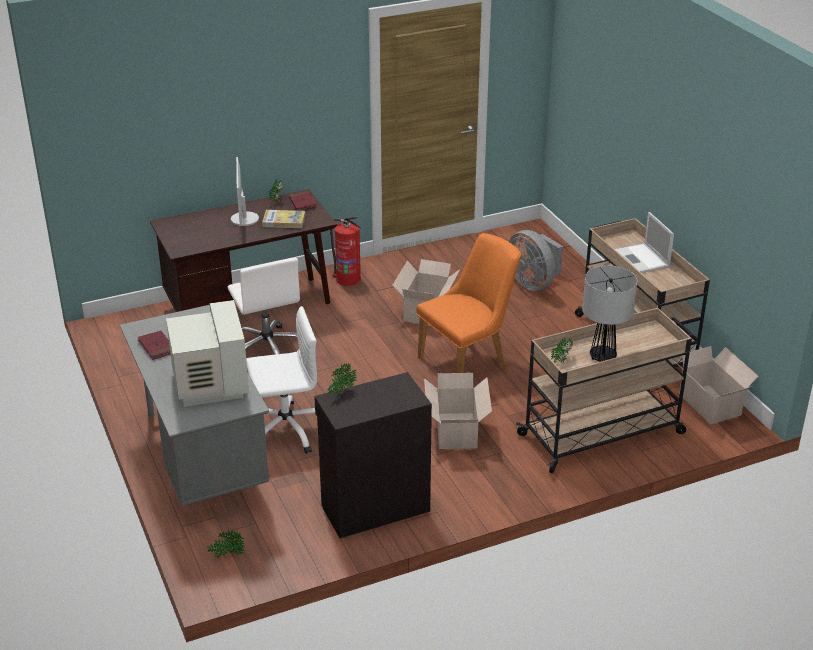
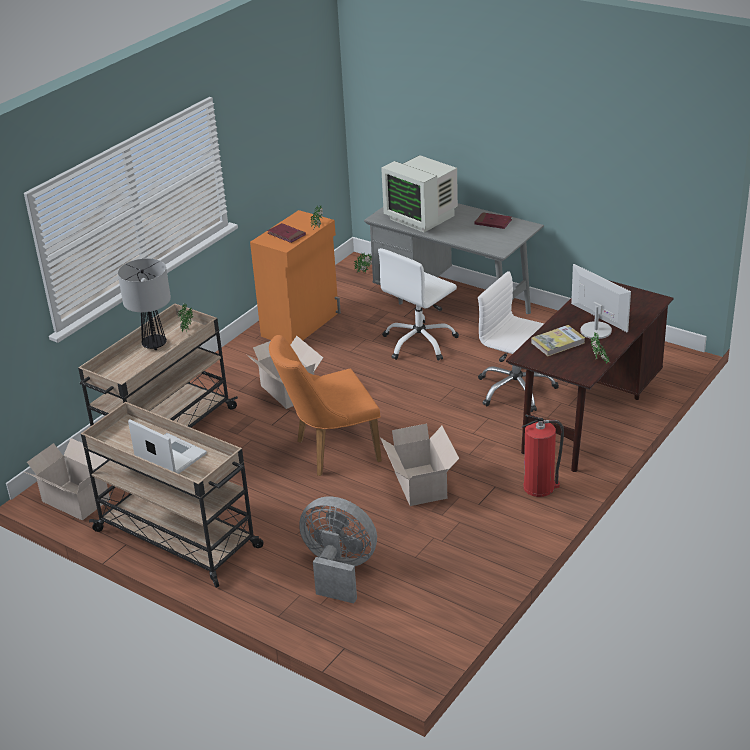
camera: 150 degrees right, 0 degrees up
red book [288,191,317,211] -> red book moved to [267,223,306,243]
black cabinet [314,372,432,538] -> orange cabinet [250,210,341,345]
orange chair [416,233,521,373] -> orange chair turned 45 degrees clockwise [269,335,382,476]

